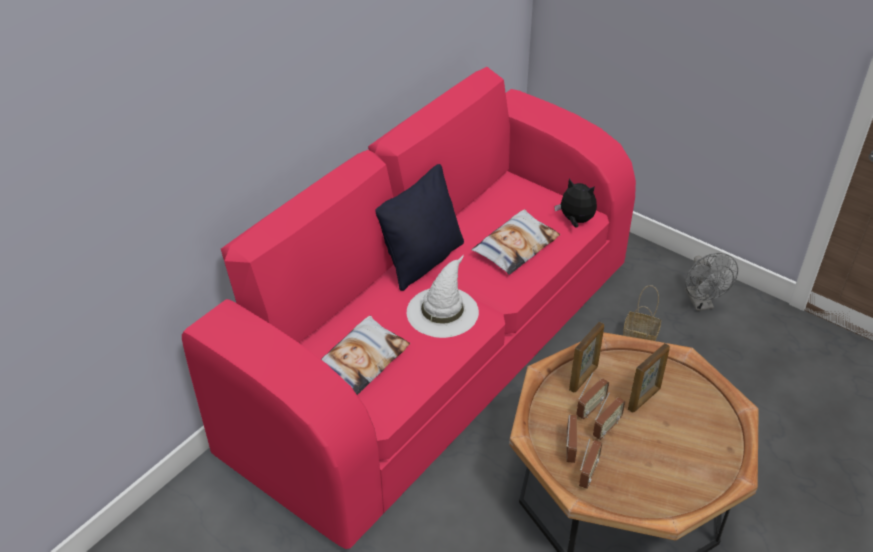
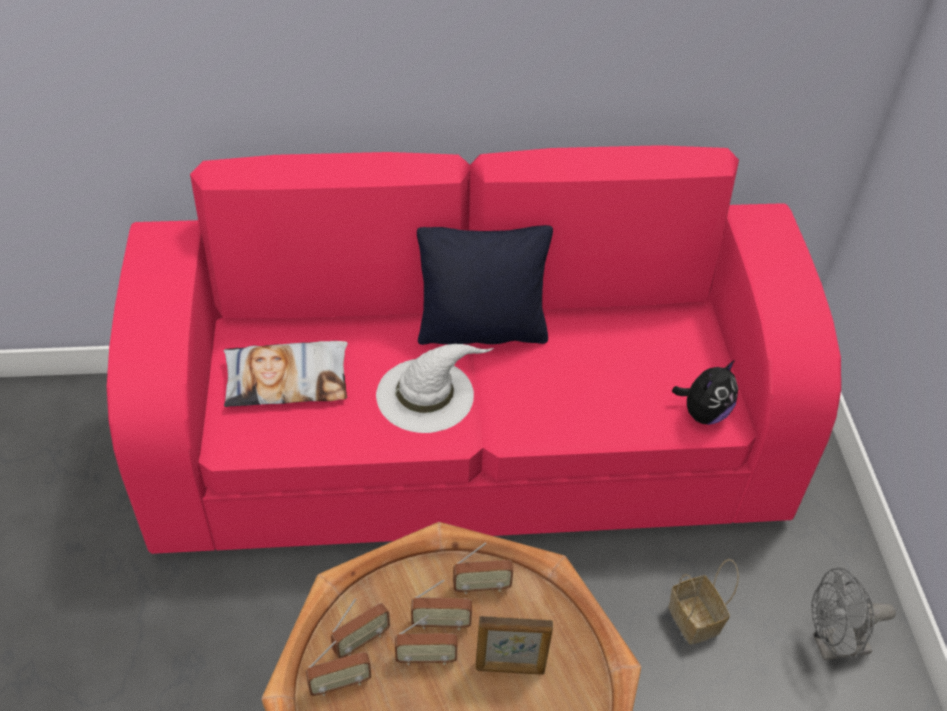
camera: 45 degrees right, 5 degrees up
pillow [472,209,560,275] -> none
plush toy [554,179,597,228] -> plush toy turned 60 degrees clockwise [672,360,738,425]
picture frame [569,322,604,393] -> radio [453,543,513,594]
grey fan [685,253,738,311] -> grey fan turned 45 degrees clockwise [811,568,896,660]

